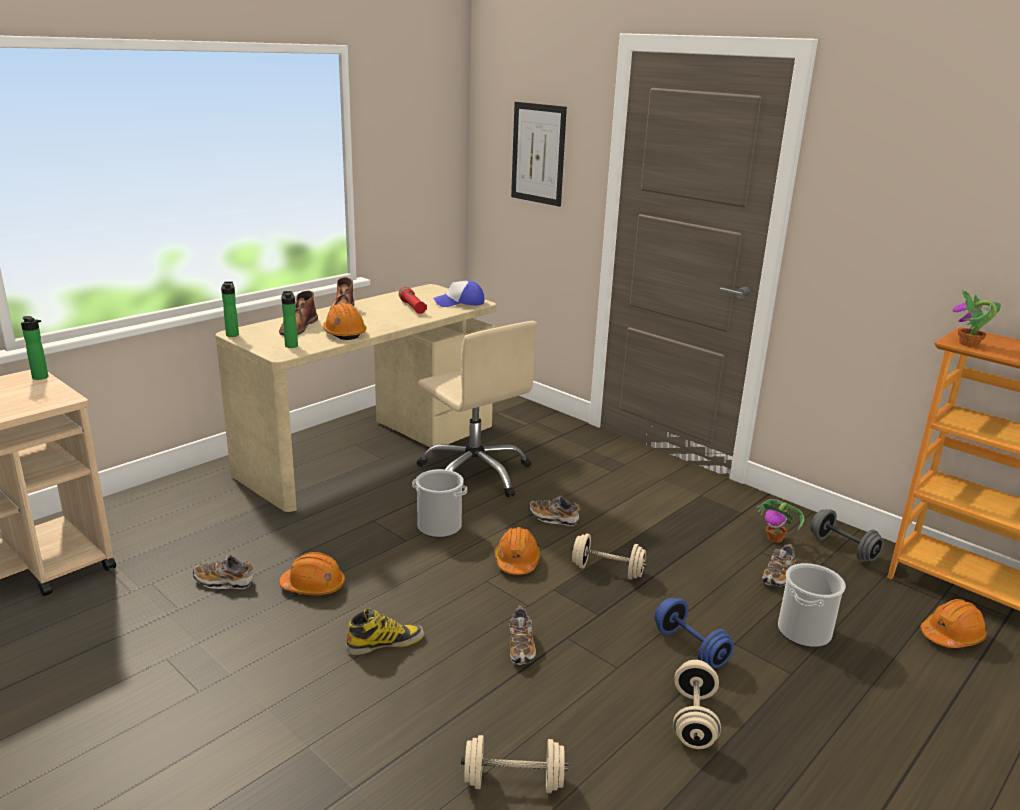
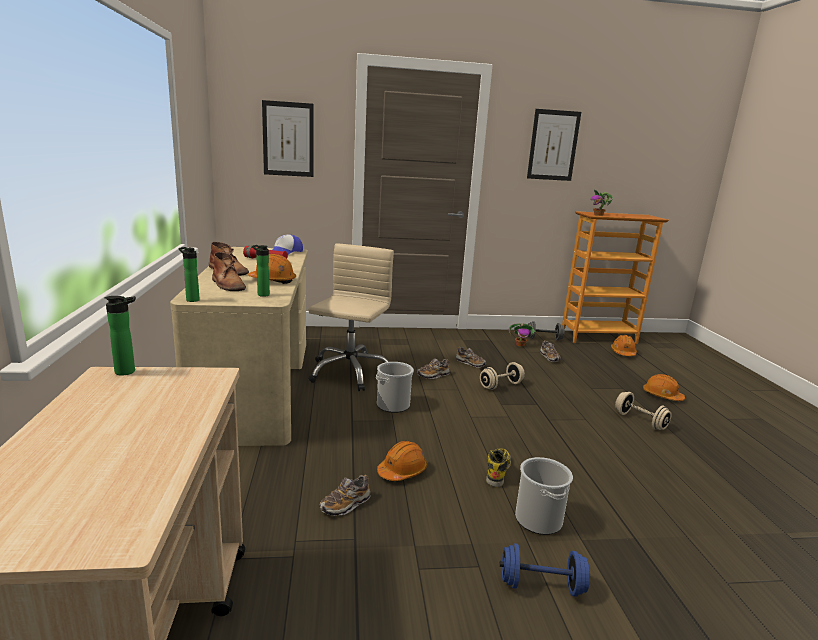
camera: 50 degrees left, 5 degrees down
beige office chair [417,321,537,498] -> beige office chair turned 75 degrees counterclockwise [308,243,394,391]
beige dumbbell [461,735,568,793] -> none
orange hard hat [495,527,540,575] -> orange hard hat moved to [643,374,685,401]
shoe [509,606,536,665] -> shoe moved to [456,347,486,368]
blue dumbbell [655,598,734,668] -> blue dumbbell moved to [500,543,590,597]
bucket [778,563,846,647] -> bucket moved to [515,457,573,535]
none -> picture [527,109,581,181]

